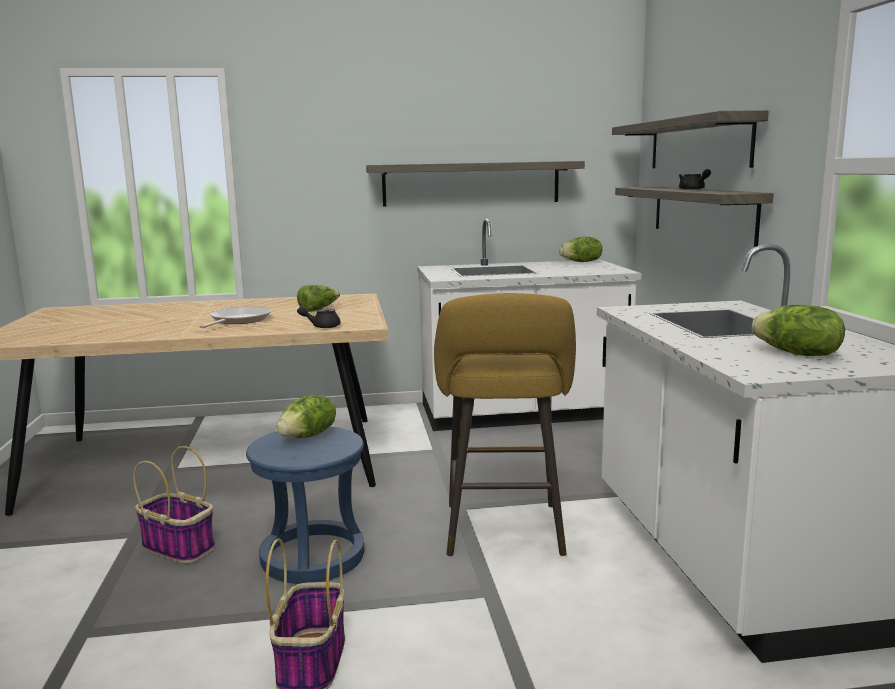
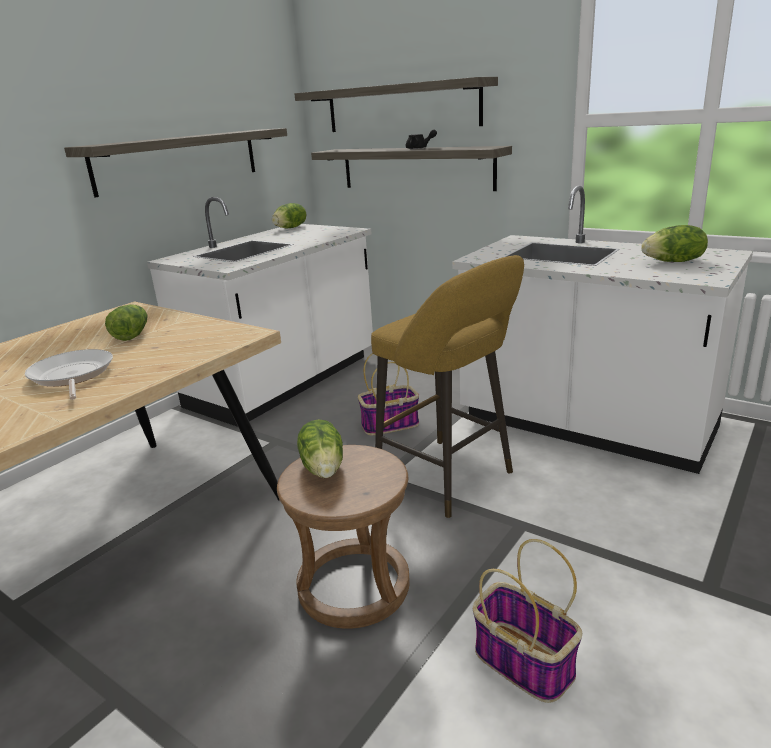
camera: 45 degrees left, 10 degrees up
basket [133,446,215,564] -> basket moved to [358,353,419,435]
blue stool [246,426,364,584] -> brown stool [277,445,410,629]
black teapot [297,306,341,328] -> none

